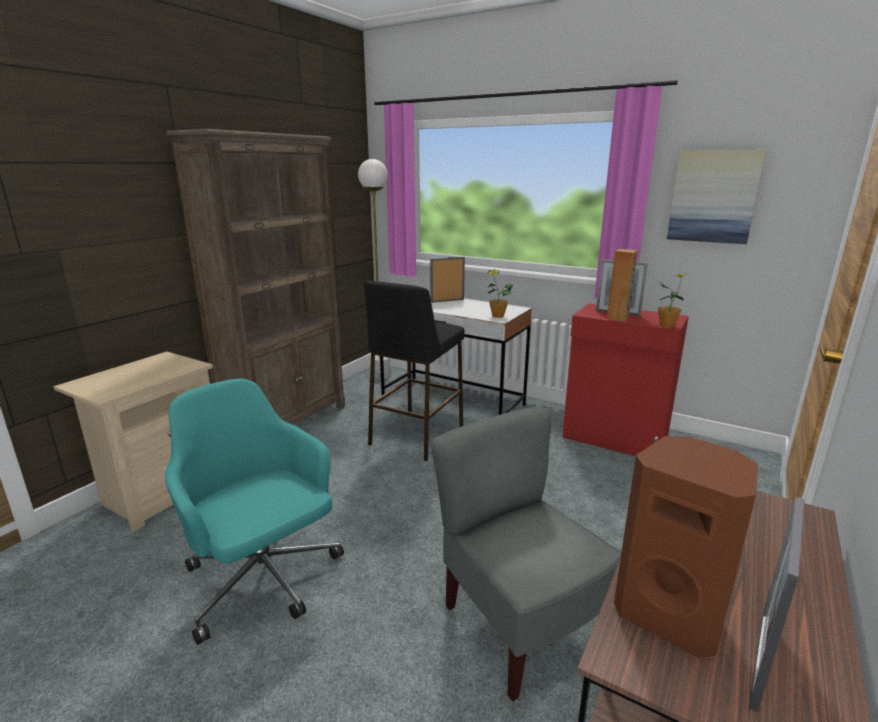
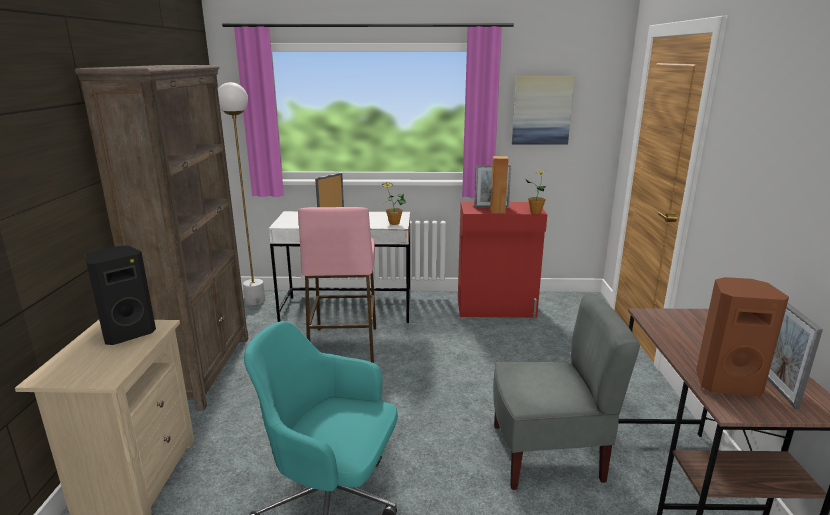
camera: 30 degrees left, 0 degrees up
black stool [364,281,464,461] -> pink stool [298,207,376,363]
grey chair [431,407,621,701] -> grey chair turned 150 degrees clockwise [493,293,640,490]
none -> black speaker [85,246,156,345]

